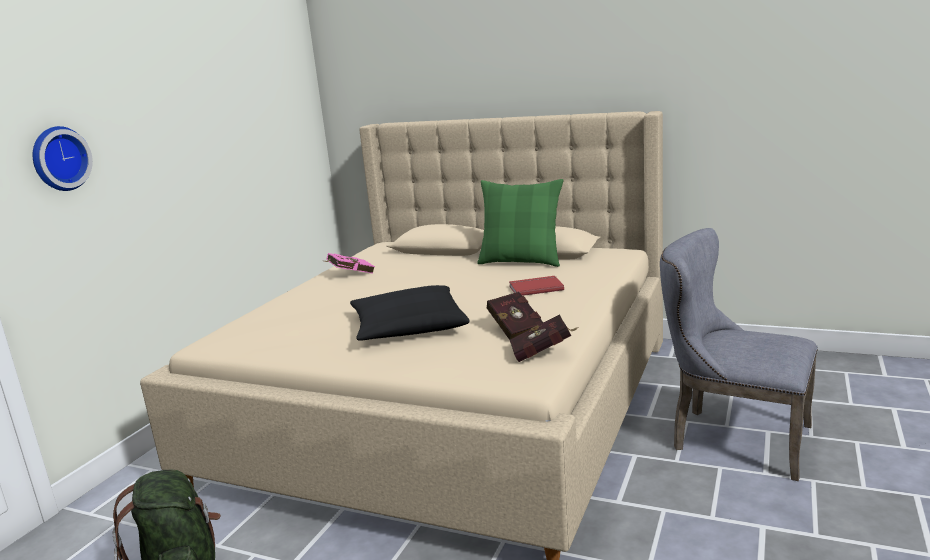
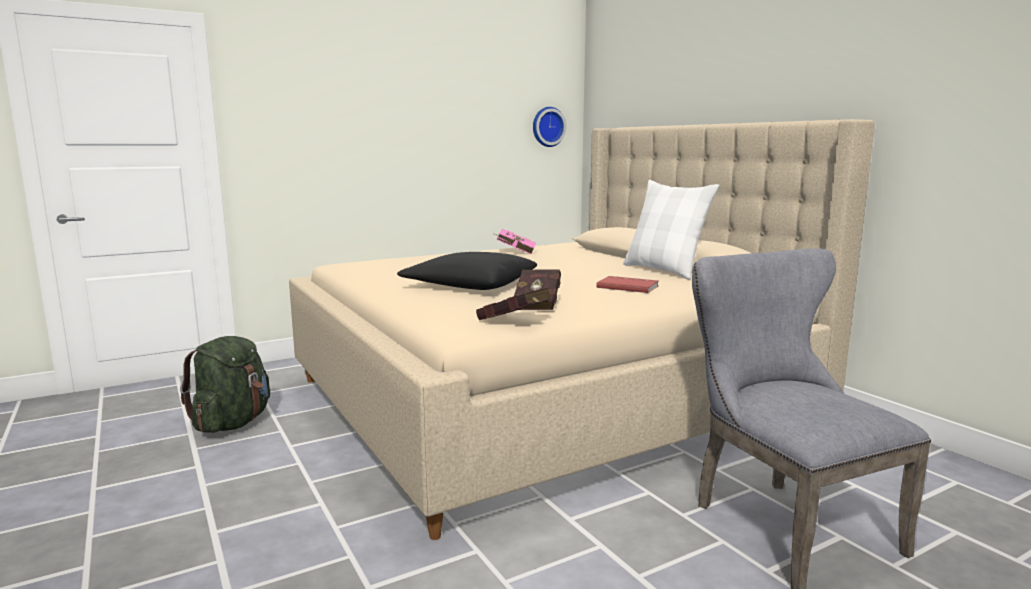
camera: 35 degrees right, 5 degrees down
wall clock [33,126,93,191] -> wall clock moved to [533,107,566,147]
green pillow [477,179,564,267] -> white pillow [623,180,719,279]

